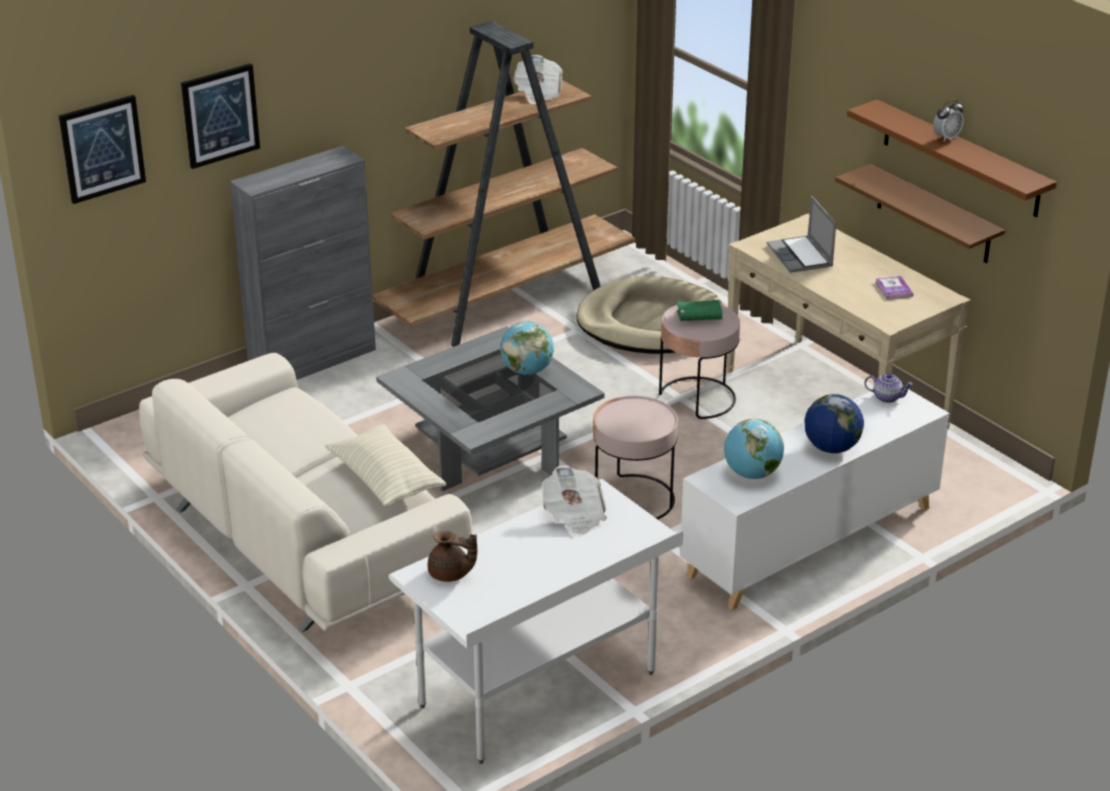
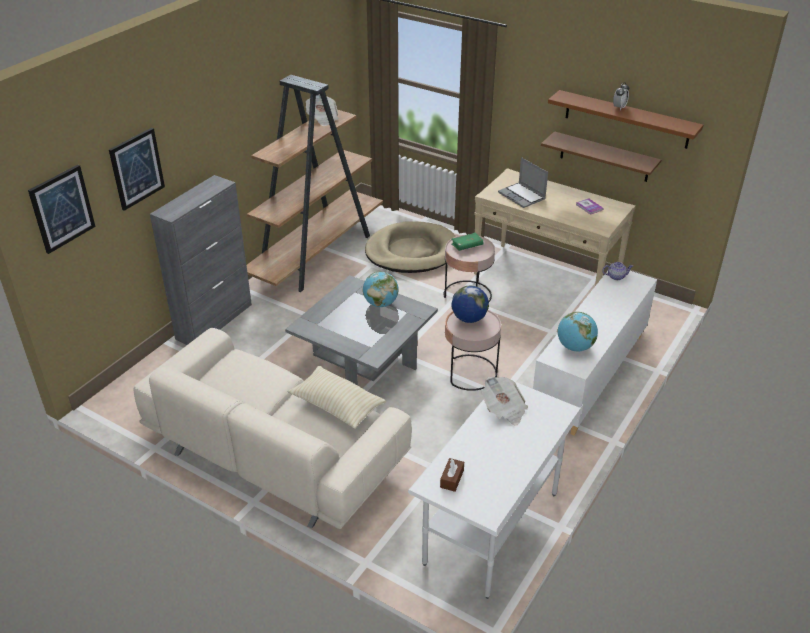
camera: 20 degrees left, 5 degrees up
brown teapot [427,531,477,582] -> brown tissue box [440,458,464,492]
globe [805,394,864,453] -> globe moved to [451,285,489,323]

